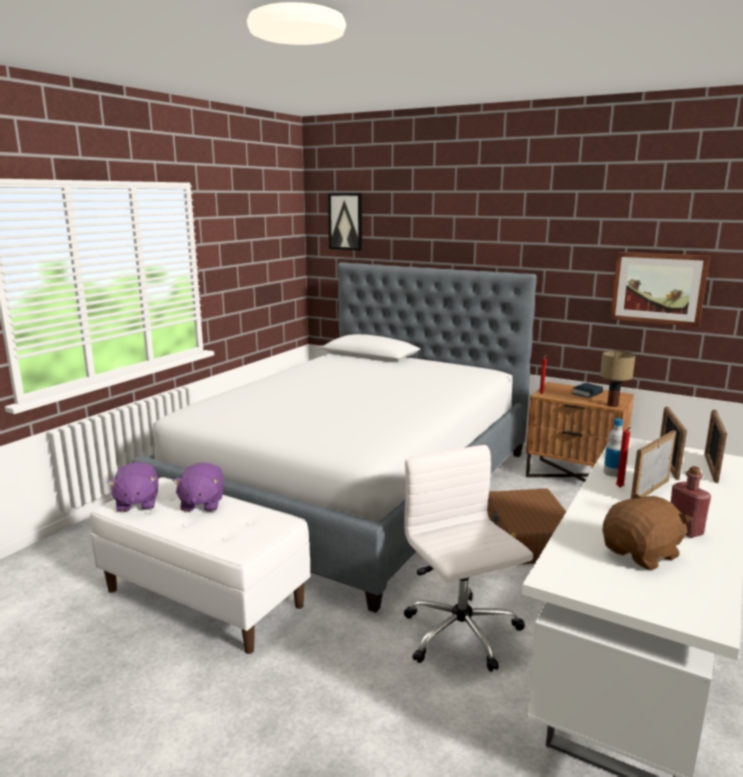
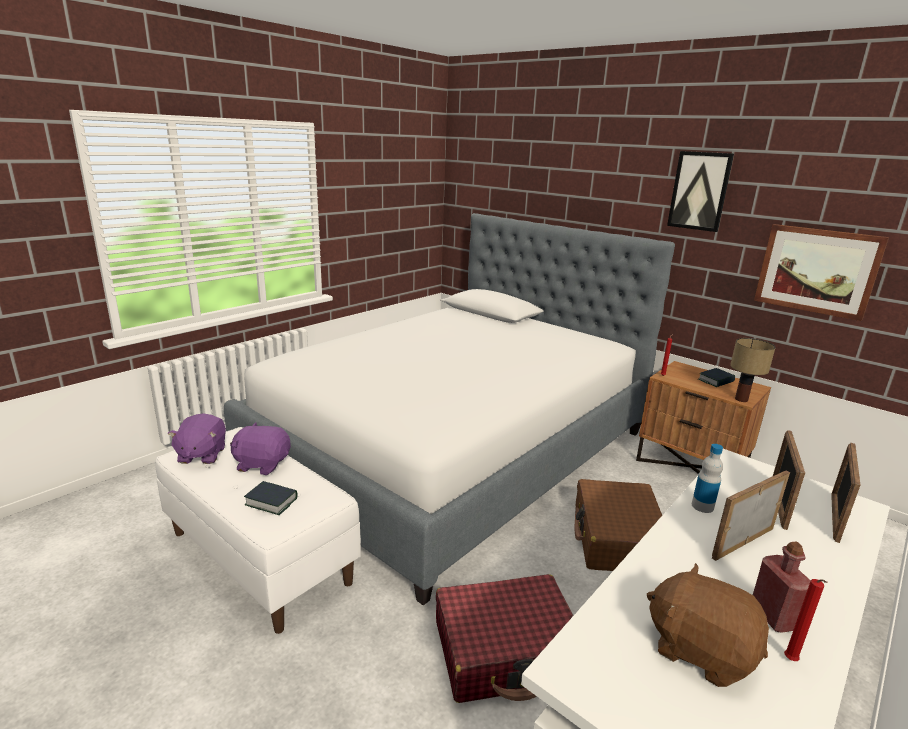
camera: 10 degrees right, 5 degrees up
purple plush toy [173,462,224,512] -> purple plush toy turned 90 degrees clockwise [230,422,291,475]
picture [328,193,362,251] -> picture moved to [667,151,734,232]
white office chair [404,445,533,672] -> red suitcase [436,574,573,703]
brown plush toy [603,492,692,571] -> brown plush toy turned 120 degrees counterclockwise [647,563,769,687]
red candle [616,427,631,487] -> red candle moved to [784,579,828,661]
none -> book [244,481,297,515]

